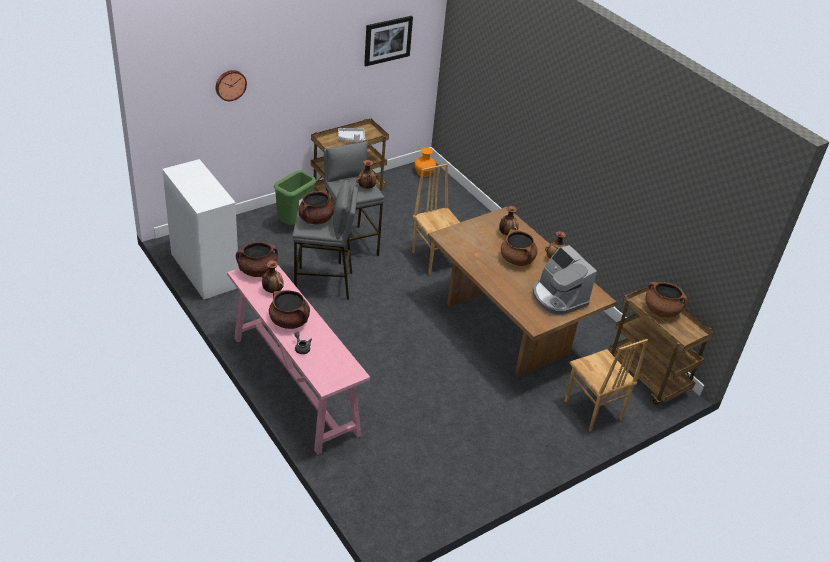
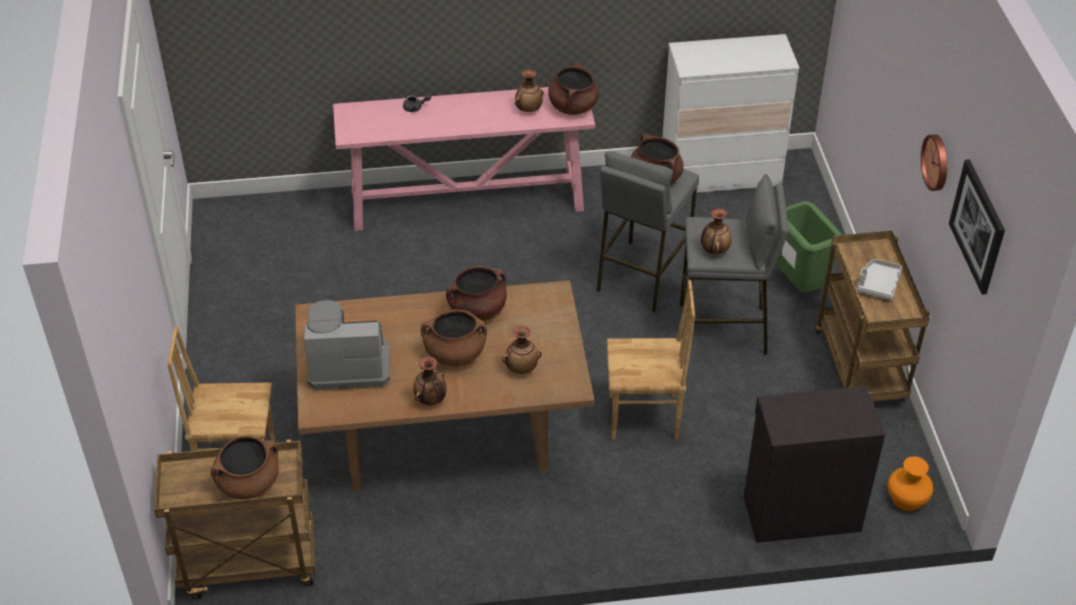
camera: 120 degrees right, 5 degrees up
wall clock [216,70,247,101] -> wall clock moved to [921,134,947,191]
brown cooking pot [269,290,310,329] -> brown cooking pot moved to [446,266,507,321]
none -> black cabinet [744,386,885,543]

